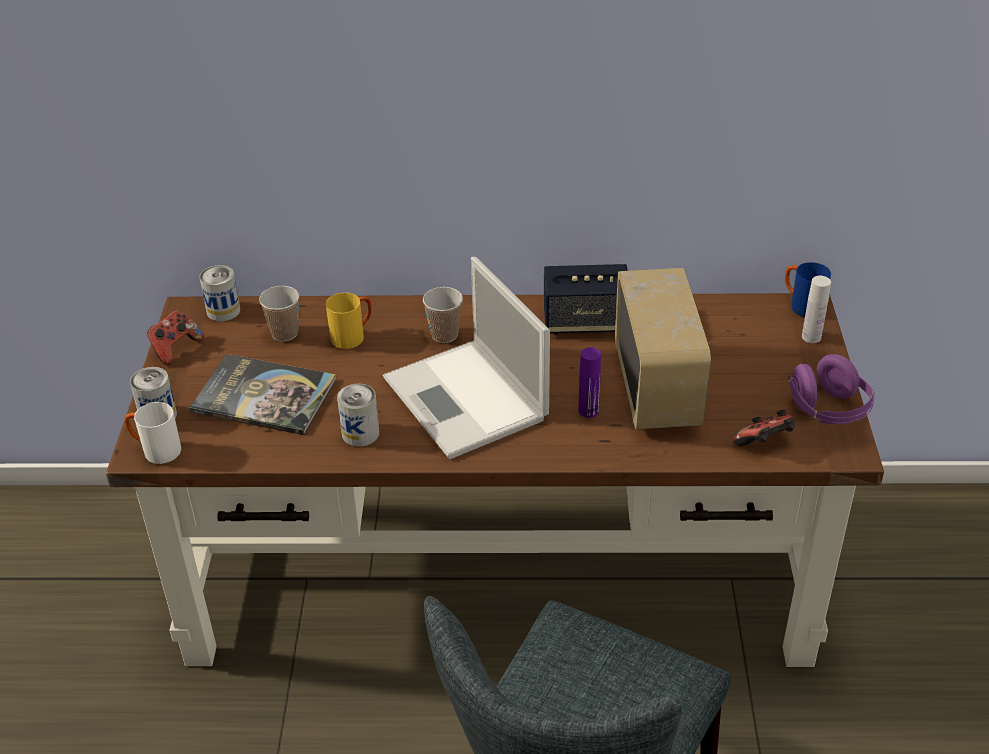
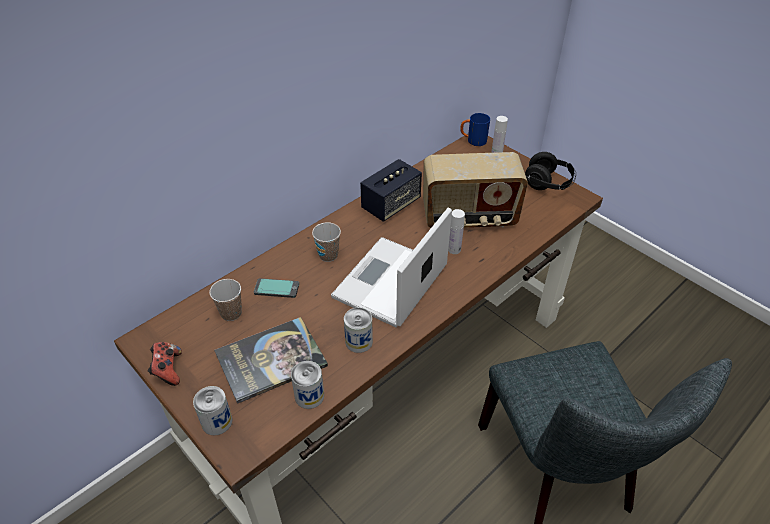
camera: 45 degrees left, 5 degrees up
white mug [125,402,181,464] -> none
can [199,265,240,322] -> can moved to [291,361,324,409]
yellow mug [326,293,372,349] -> phone [254,278,299,298]
laptop [383,257,550,459] -> laptop turned 105 degrees clockwise [331,207,452,327]
purple bottle [578,347,601,418] -> white bottle [448,209,465,254]
radio [615,268,711,429] -> radio turned 135 degrees clockwise [423,152,528,228]
game controller [733,410,795,446] -> none
purple headphones [788,354,875,424] -> black headphones [525,152,576,190]

